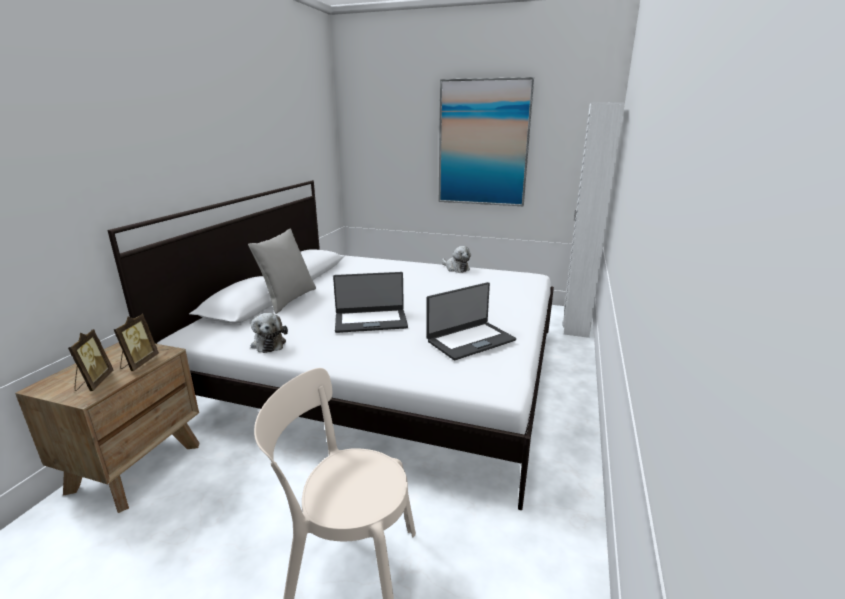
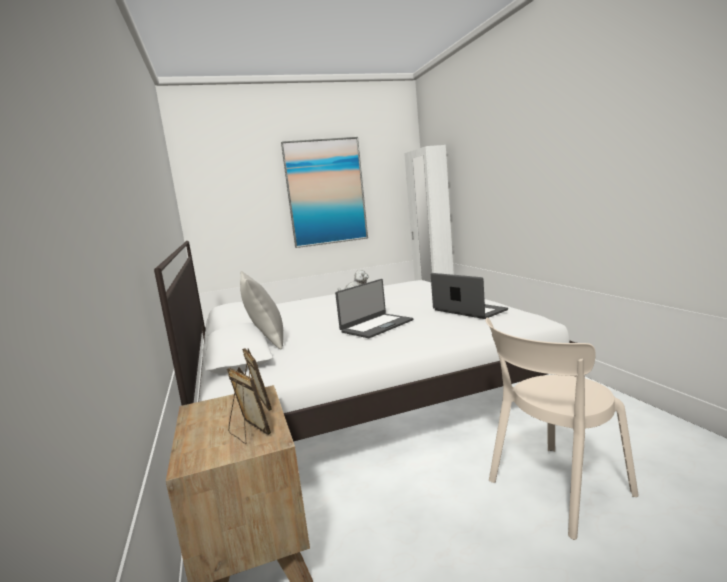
camera: 35 degrees left, 10 degrees down
plush toy [251,313,288,353] -> none
laptop [426,282,516,360] -> laptop turned 60 degrees counterclockwise [431,273,508,319]

